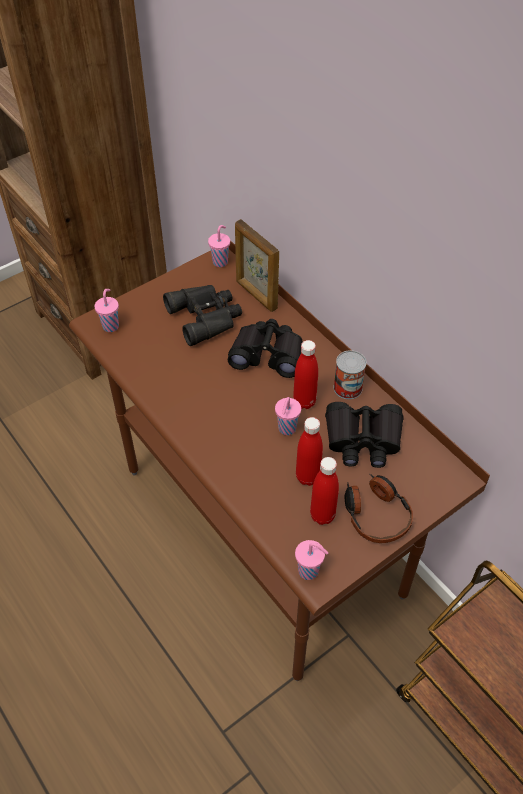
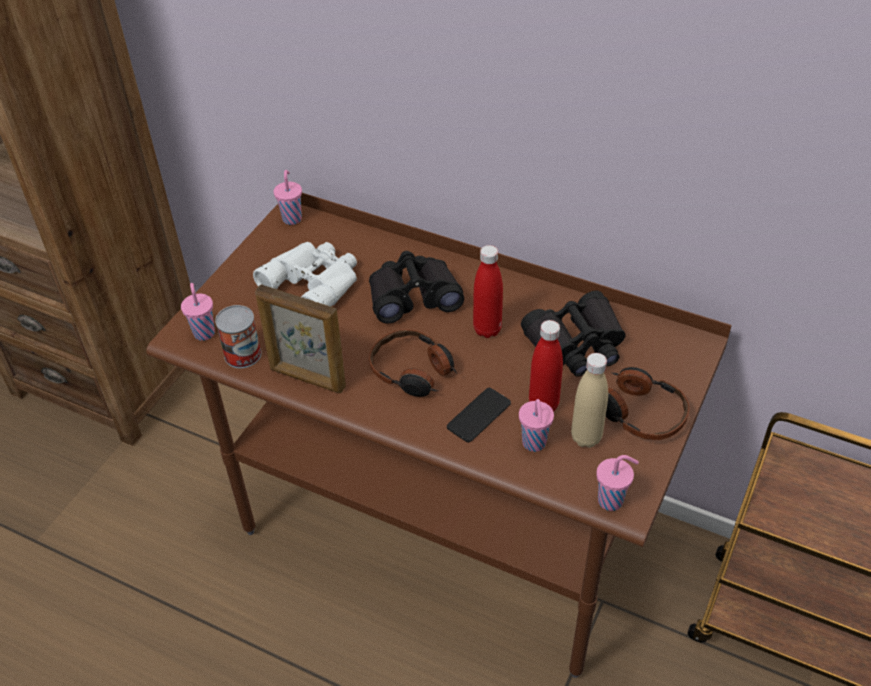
camera: 25 degrees left, 5 degrees down
black binoculars [163,285,242,346] -> white binoculars [253,242,357,307]
picture frame [235,219,279,312] -> picture frame moved to [255,284,346,393]
pink cup [275,397,301,435] -> pink cup moved to [519,399,554,452]
red bottle [310,457,339,525] -> beige bottle [571,353,608,448]
can [333,350,367,399] -> can moved to [215,305,262,368]
none -> headphones [369,329,457,397]
none -> phone [447,388,511,443]

